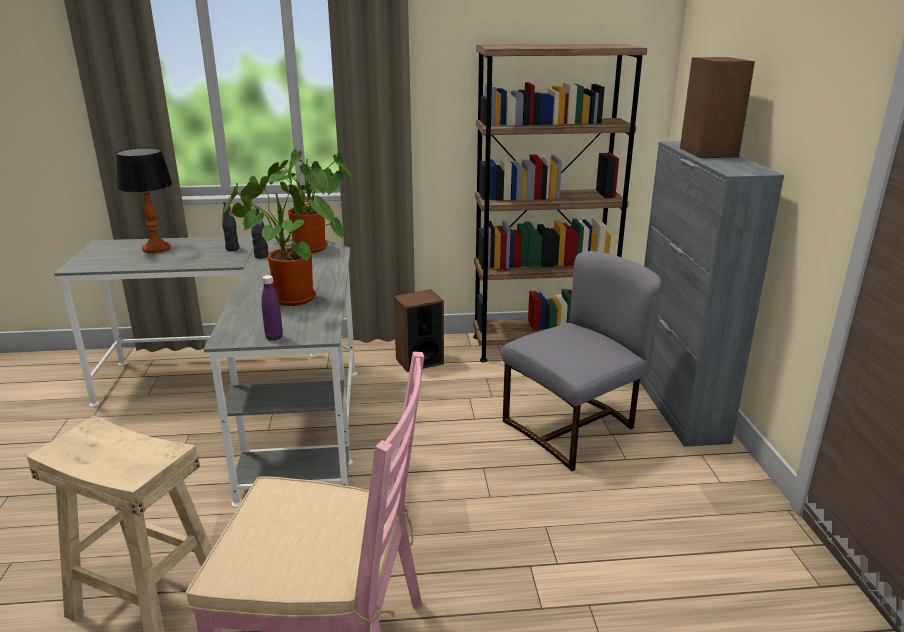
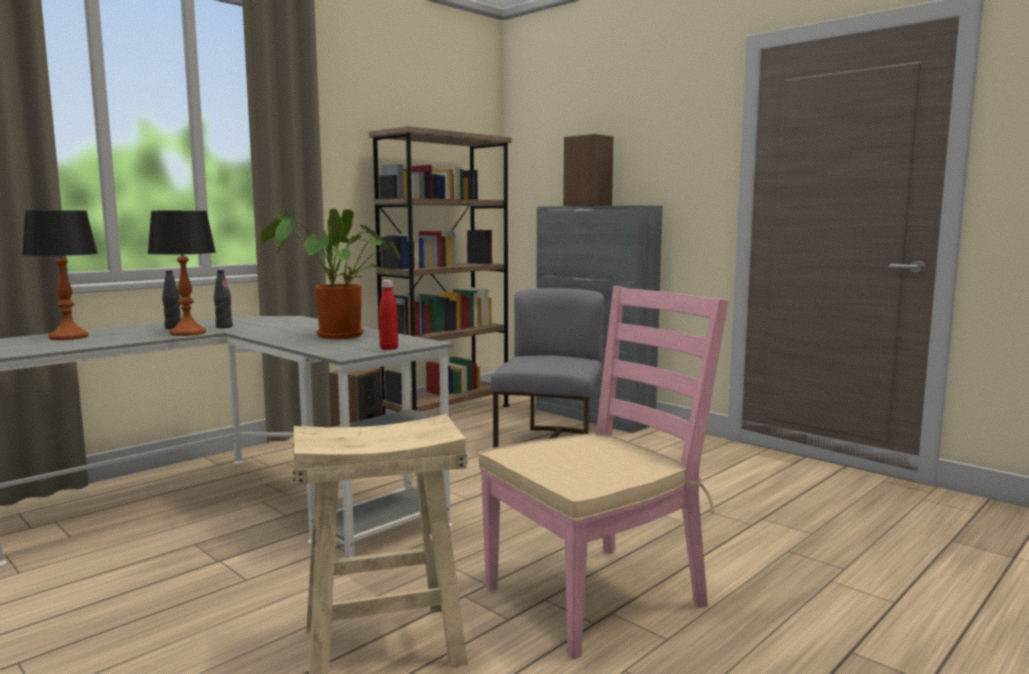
camera: 40 degrees left, 15 degrees down
purple bottle [261,275,283,341] -> red bottle [379,280,398,350]
potted plant [267,149,352,253] -> none
none -> table lamp [147,211,216,336]

